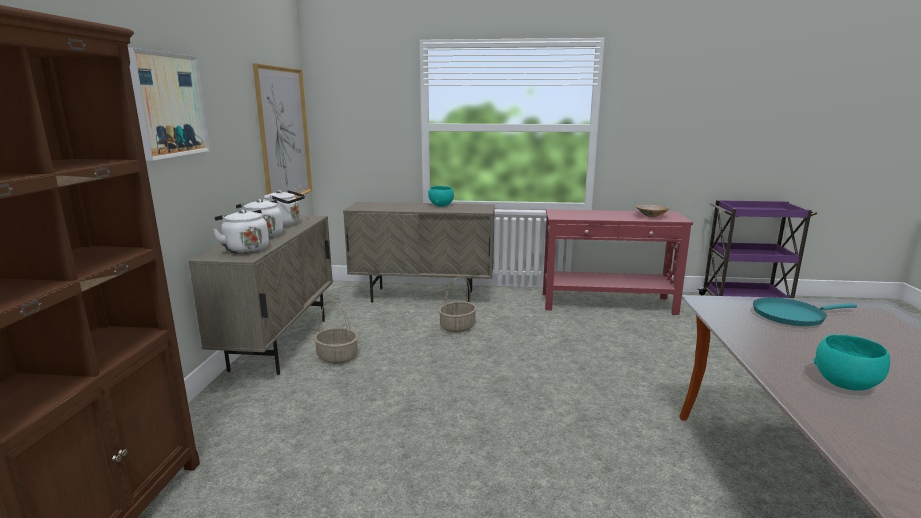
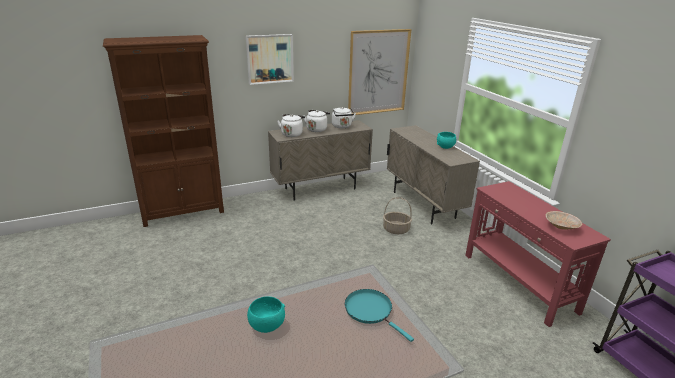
camera: 60 degrees right, 10 degrees up
basket [314,300,358,364] -> none

